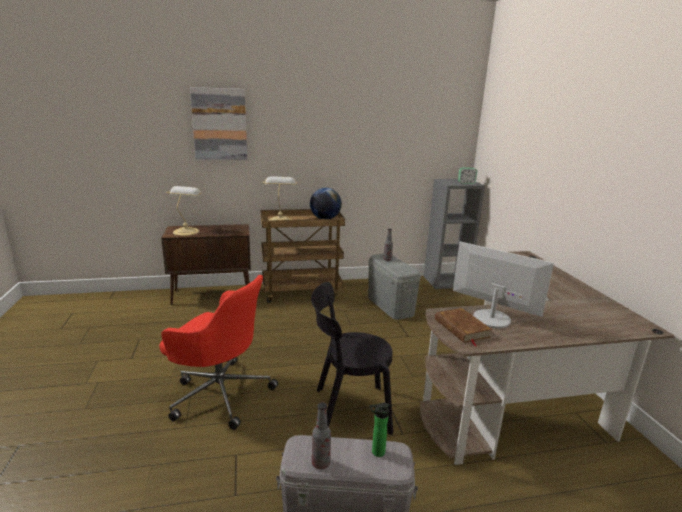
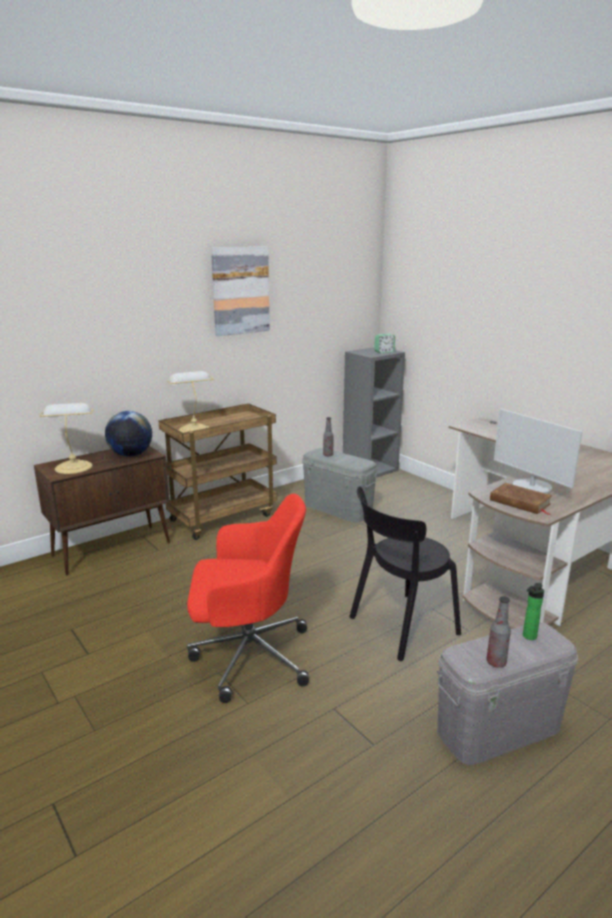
camera: 25 degrees left, 0 degrees up
picture [190,87,247,160] -> picture moved to [211,247,270,336]
globe [310,188,342,219] -> globe moved to [105,411,152,457]
monitor [453,242,554,328] -> monitor turned 135 degrees counterclockwise [494,409,583,494]

